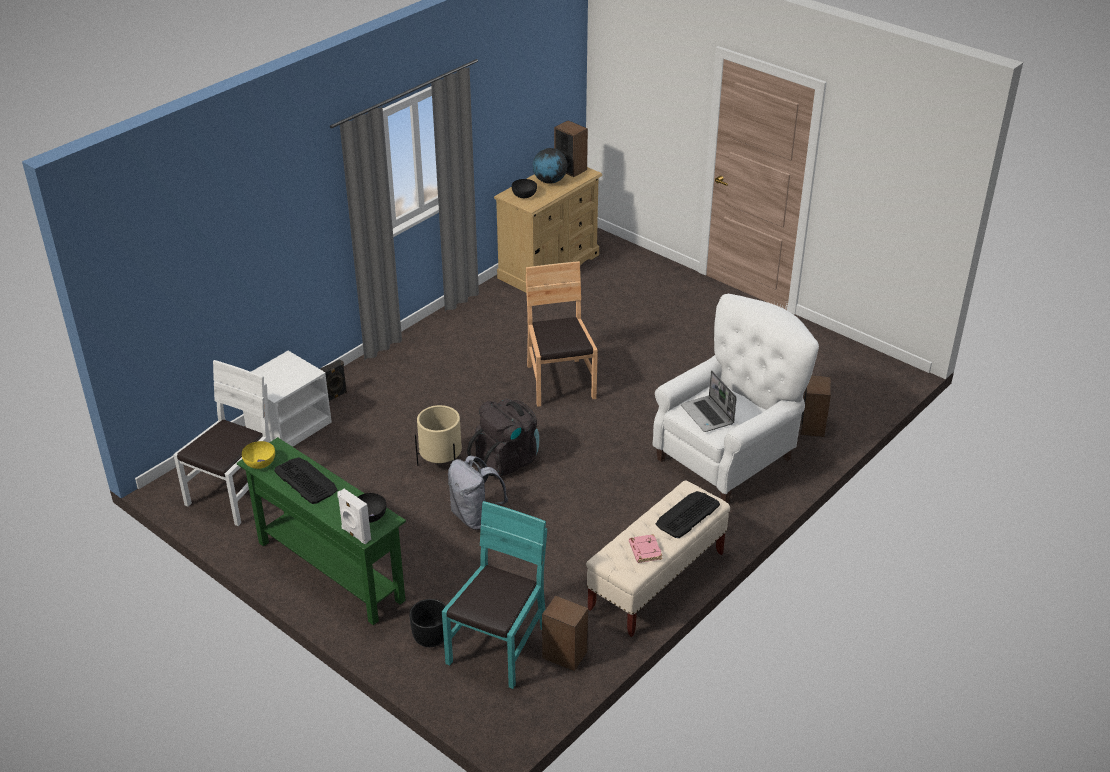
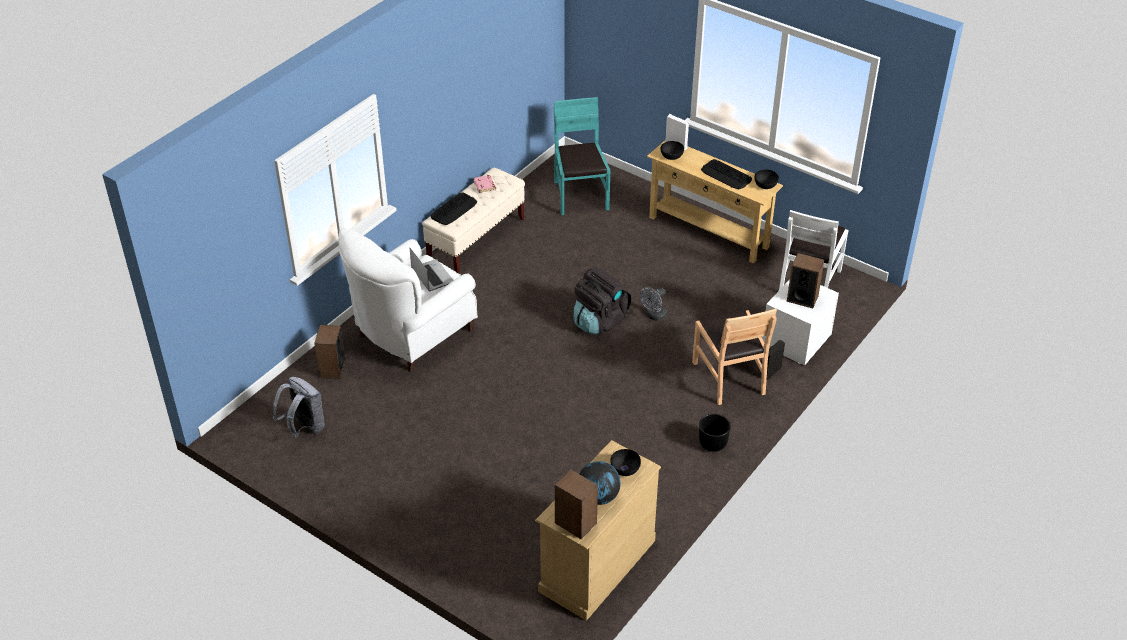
camera: 175 degrees right, 5 degrees up
green console table [237,437,406,625] -> beige console table [647,140,783,264]
yellow bowl [242,441,275,469] -> black bowl [755,169,779,189]
black planter [409,599,446,647] -> black planter moved to [699,414,731,452]
beige planter [415,405,462,466] -> grey fan [640,287,667,321]
turquoise chair [442,501,547,689] -> turquoise chair turned 150 degrees clockwise [554,97,610,215]
grey backpack [448,456,508,530] -> grey backpack moved to [273,377,324,438]
brown chair [526,261,598,407] -> brown chair moved to [692,309,777,405]
speaker [542,596,588,671] -> speaker moved to [787,253,824,308]

